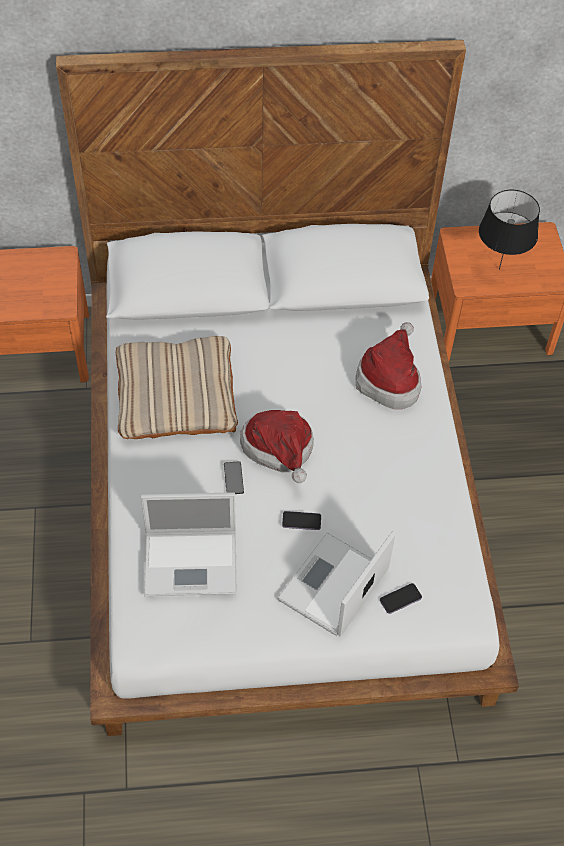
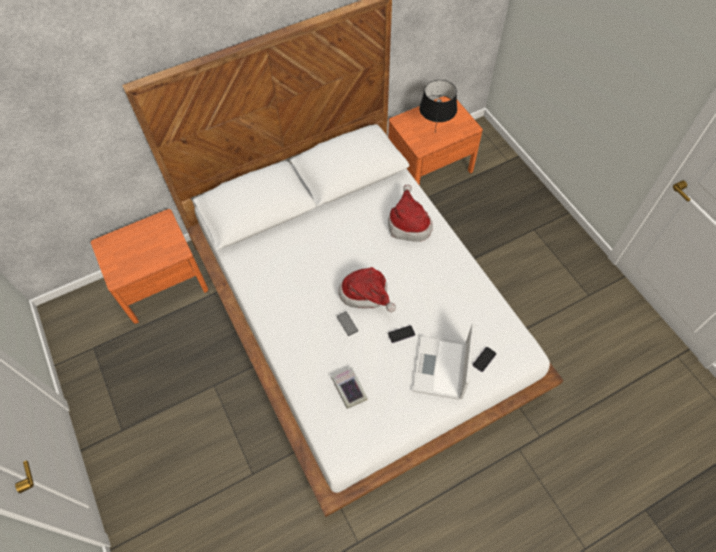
camera: 20 degrees left, 5 degrees up
beige pillow [116,336,238,439] -> none
laptop [141,492,237,596] -> book [332,367,368,409]

